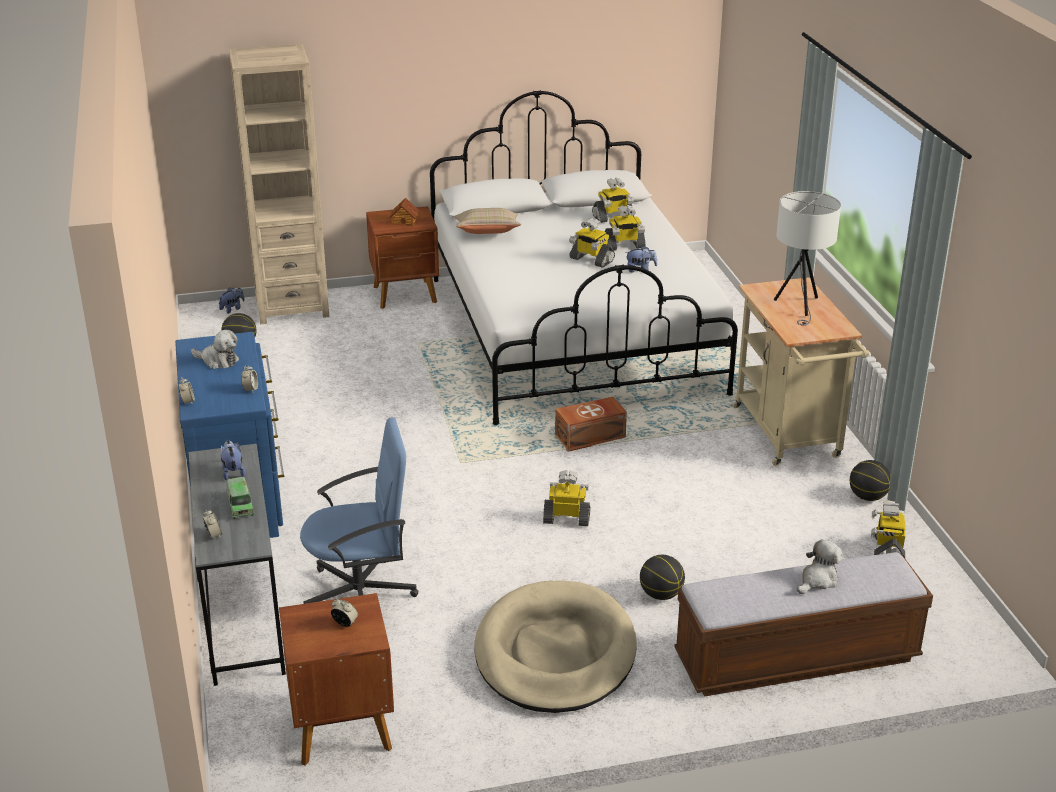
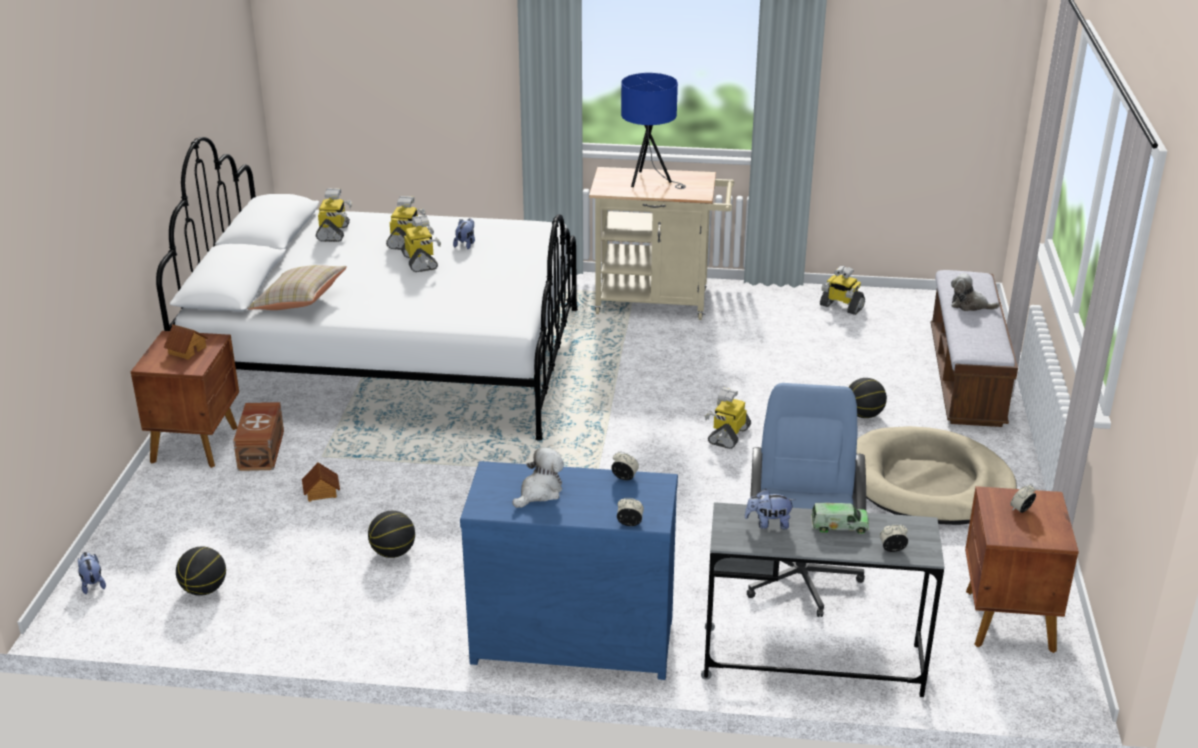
camera: 70 degrees left, 0 degrees up
beige bookcase [229,44,330,324] -> none
brown storage box [555,397,627,452] -> brown storage box moved to [233,402,284,471]
toy robot [569,218,615,268] -> toy robot turned 75 degrees counterclockwise [401,215,441,272]
white table lamp [774,191,841,326] -> blue table lamp [621,73,686,189]
plush toy [797,539,842,594] -> plush toy turned 45 degrees counterclockwise [951,273,1000,311]
basketball [850,460,891,501] -> basketball moved to [368,511,415,558]
none -> toy house [302,462,340,502]

